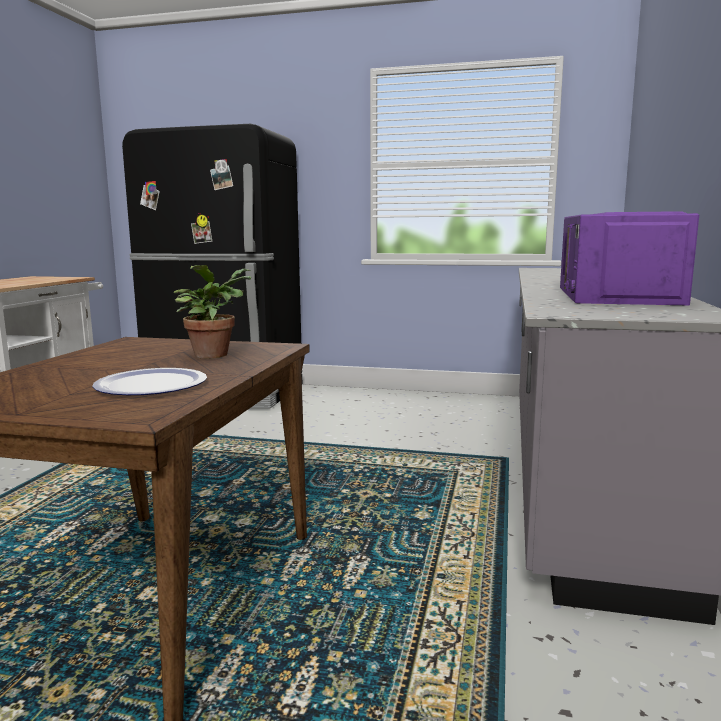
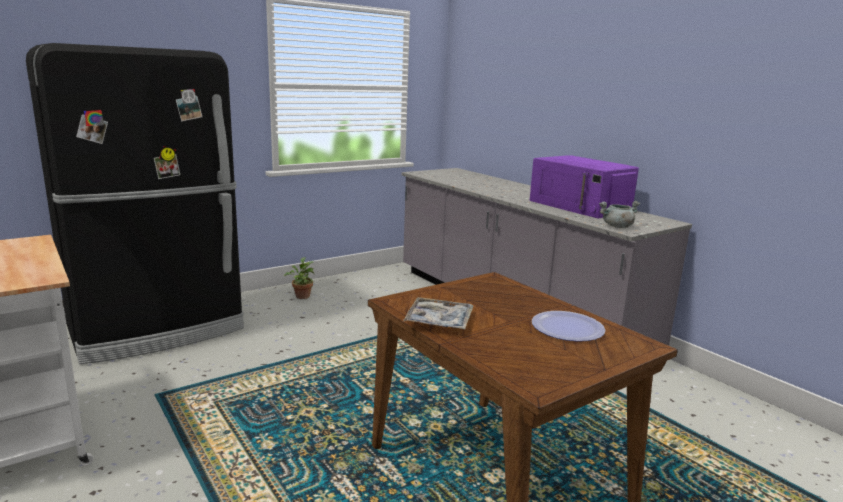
camera: 50 degrees left, 5 degrees up
potted plant [174,265,251,359] -> potted plant moved to [284,257,314,299]
none -> tray [403,297,473,329]
none -> grey cooking pot [599,201,640,228]

